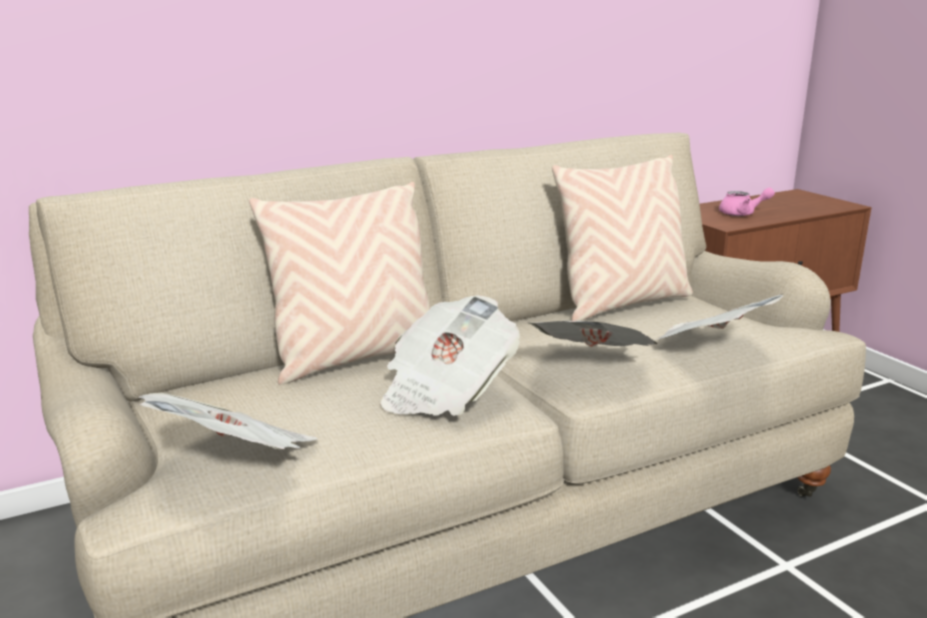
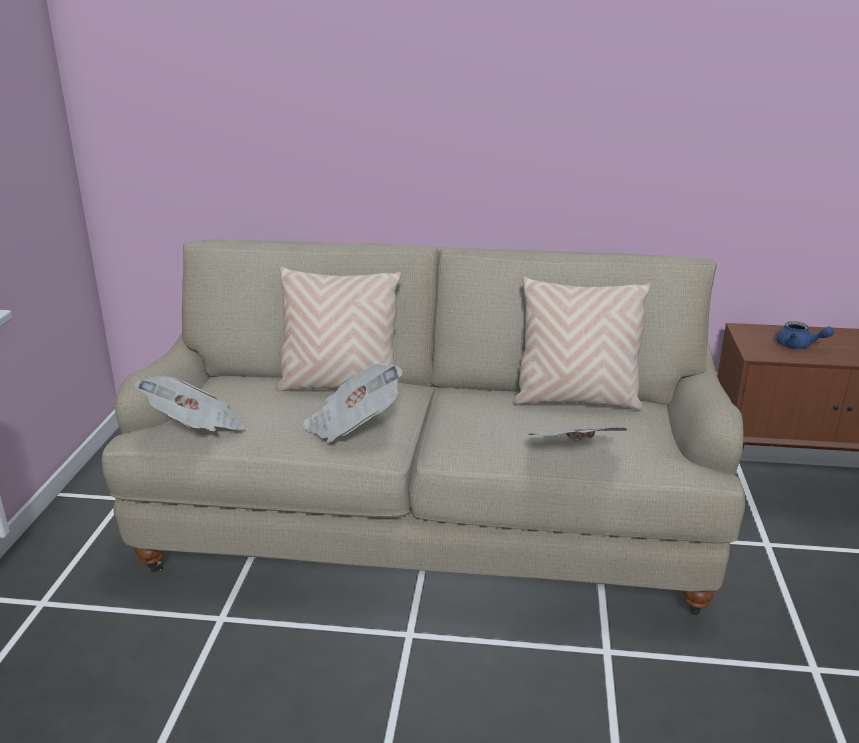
camera: 35 degrees right, 5 degrees up
newspaper [529,321,657,347] -> none
pink teapot [719,187,775,216] -> blue teapot [776,321,834,349]

